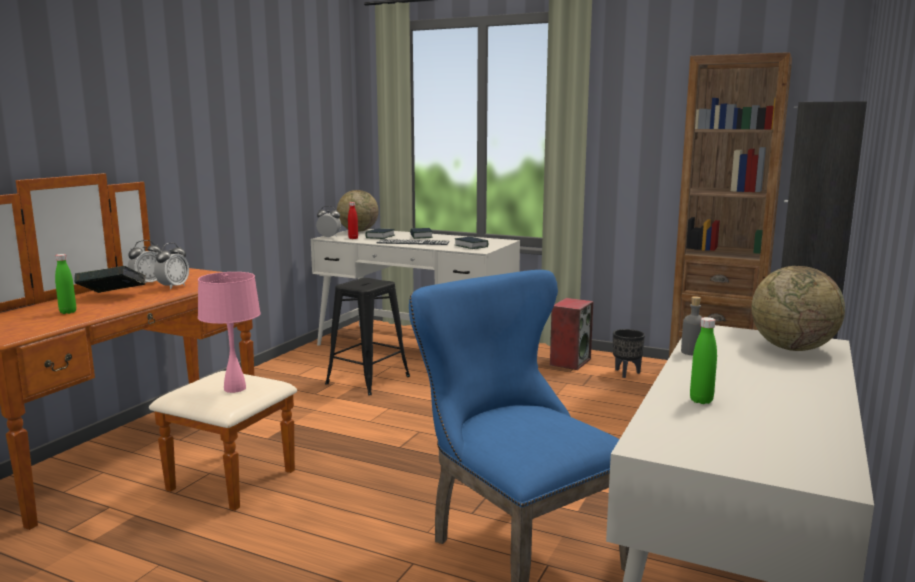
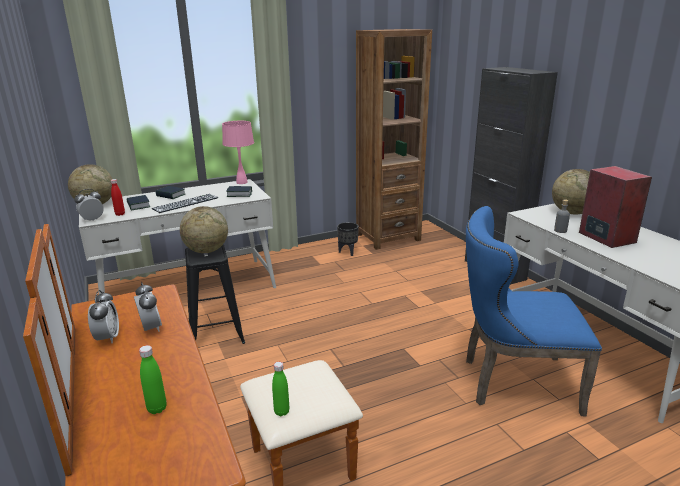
camera: 50 degrees left, 10 degrees up
book [74,266,146,293] -> none
pink table lamp [198,272,261,393] -> pink table lamp moved to [222,121,254,184]
speaker [550,298,593,370] -> speaker moved to [579,166,652,248]
green bottle [690,317,717,404] -> green bottle moved to [272,362,290,416]
none -> globe [180,206,228,253]

